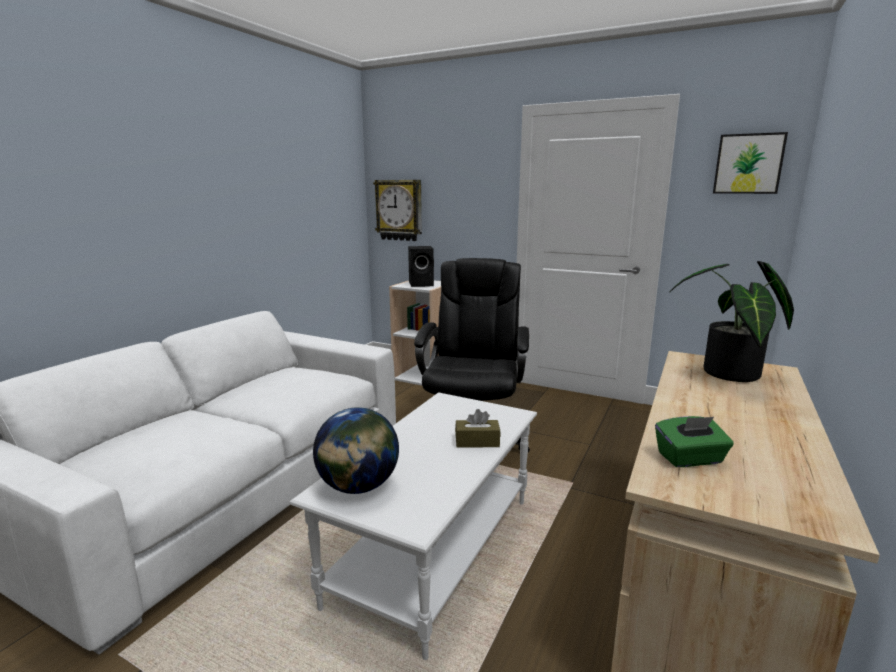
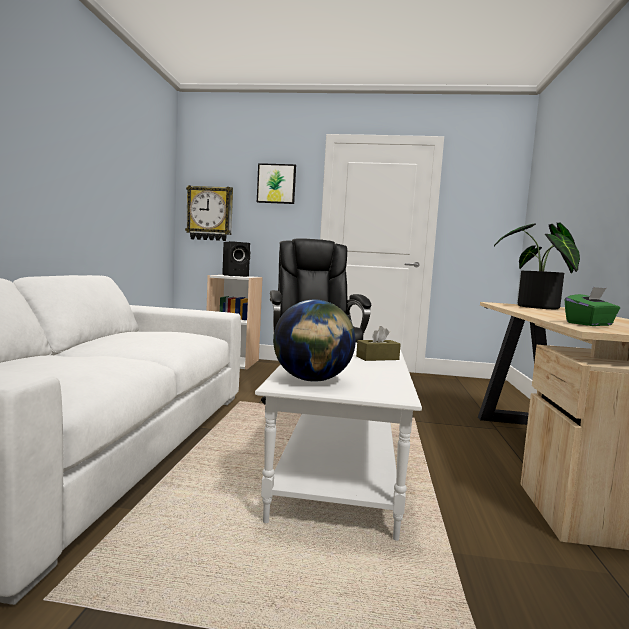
camera: 20 degrees left, 10 degrees down
picture [713,132,788,194] -> picture moved to [257,163,296,204]

